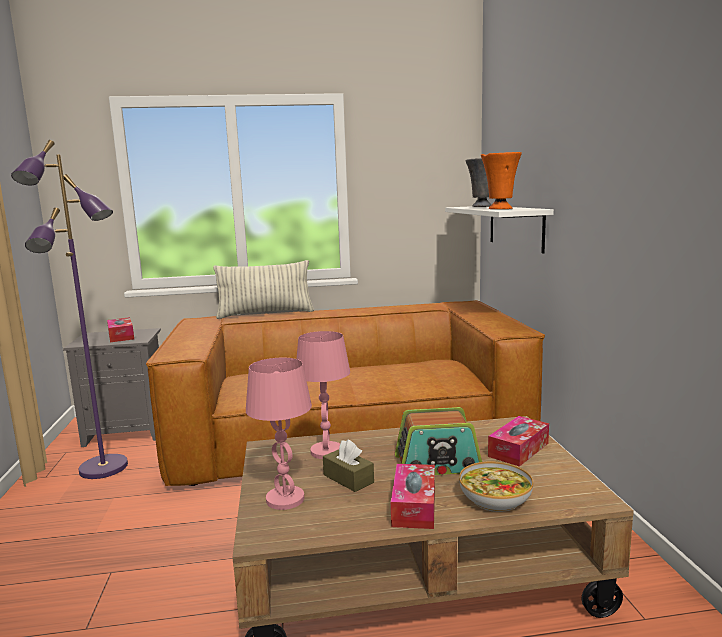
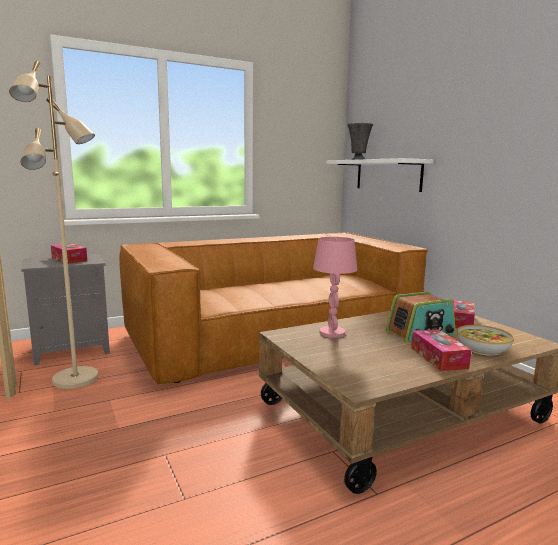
camera: 20 degrees left, 0 degrees up
purple floor lamp [11,140,128,479] -> beige floor lamp [9,61,98,389]
pillow [213,260,314,319] -> none
pink table lamp [246,358,312,510] -> none
brown tissue box [323,439,374,492] -> none
orange vase [481,152,522,209] -> none

